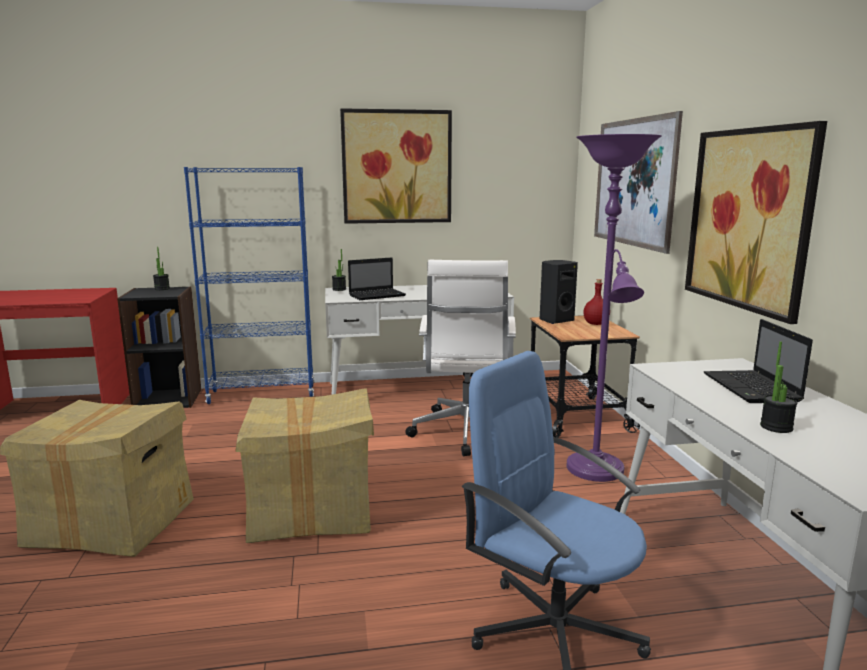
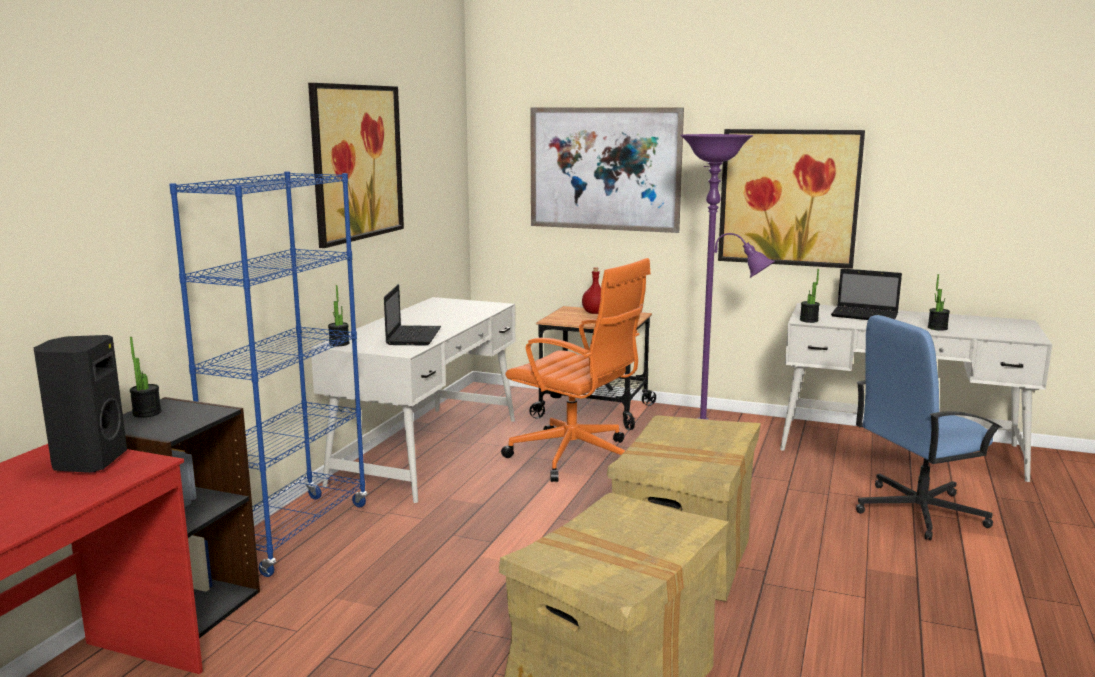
camera: 60 degrees left, 0 degrees up
white office chair [405,260,516,456] -> orange office chair [501,258,651,482]
black speaker [540,260,578,324] -> black speaker moved to [33,335,127,473]
none -> potted plant [800,269,820,323]

